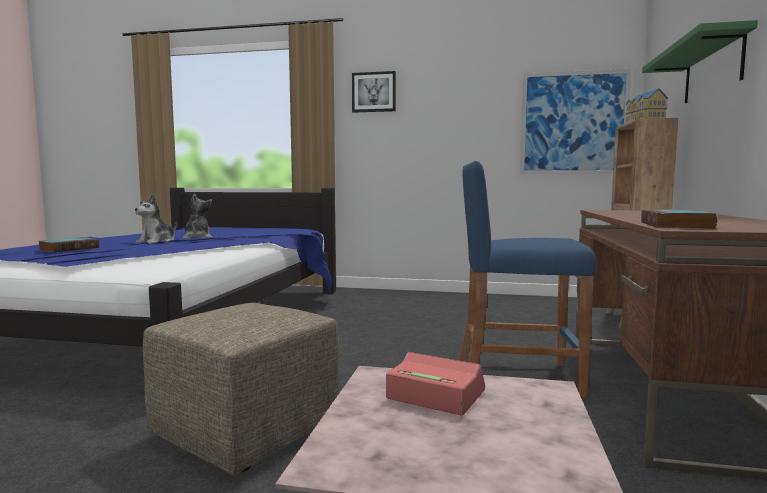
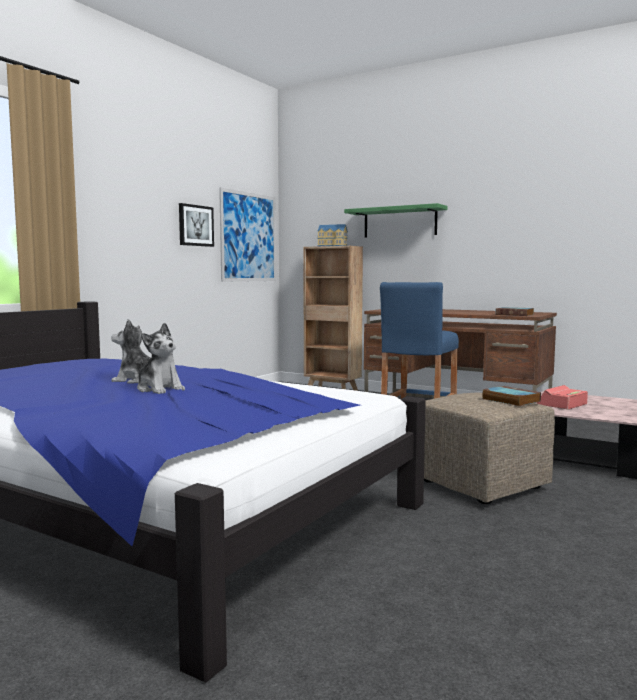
camera: 70 degrees left, 0 degrees up
book [39,237,99,252] -> book moved to [482,386,541,406]
picture [352,71,396,113] -> picture moved to [179,203,214,247]

